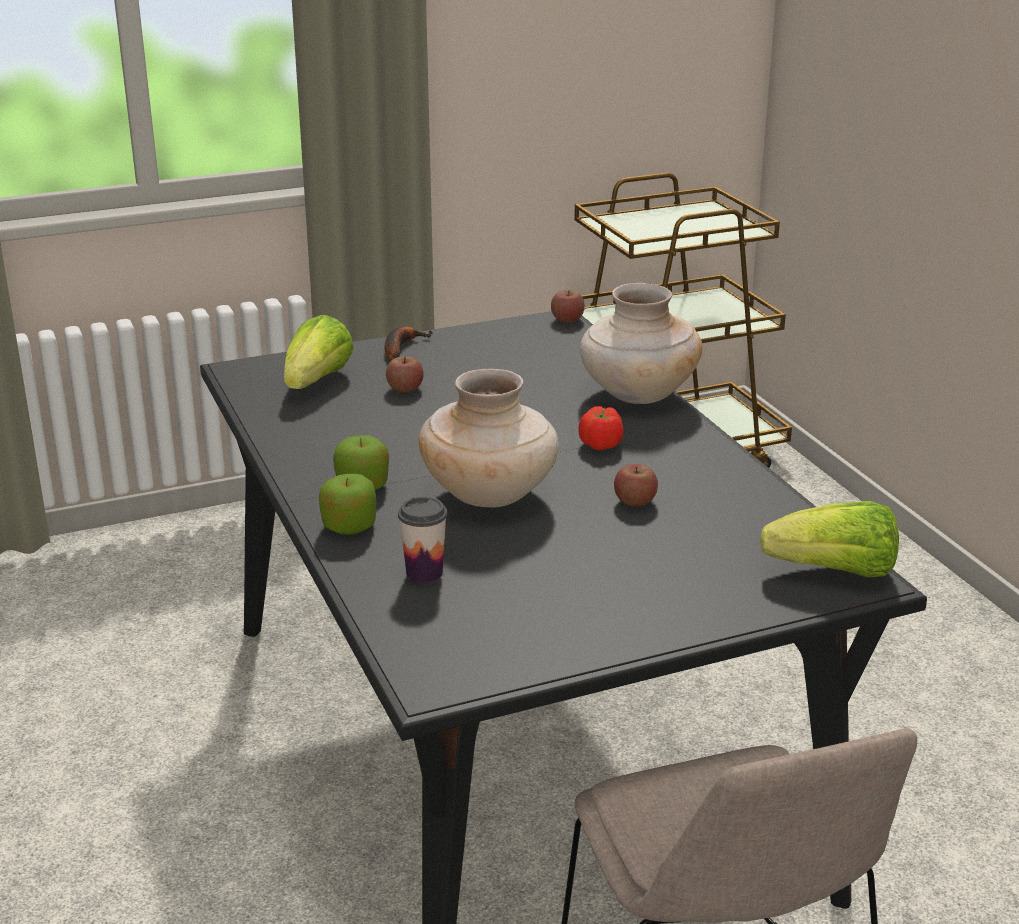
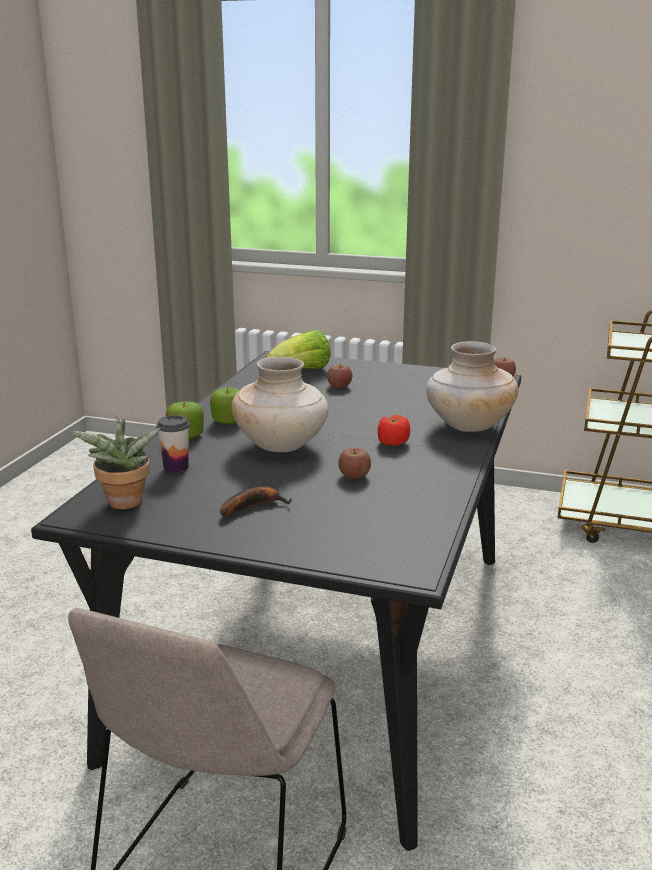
camera: 40 degrees right, 5 degrees down
banana [384,326,433,360] -> banana moved to [220,486,292,517]
lettuce [760,501,899,578] -> none
none -> potted plant [70,416,161,509]

